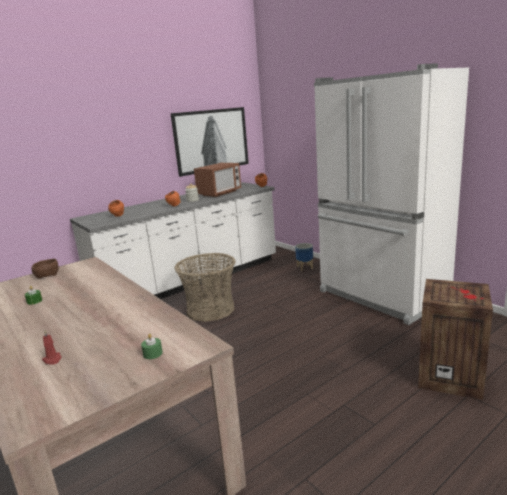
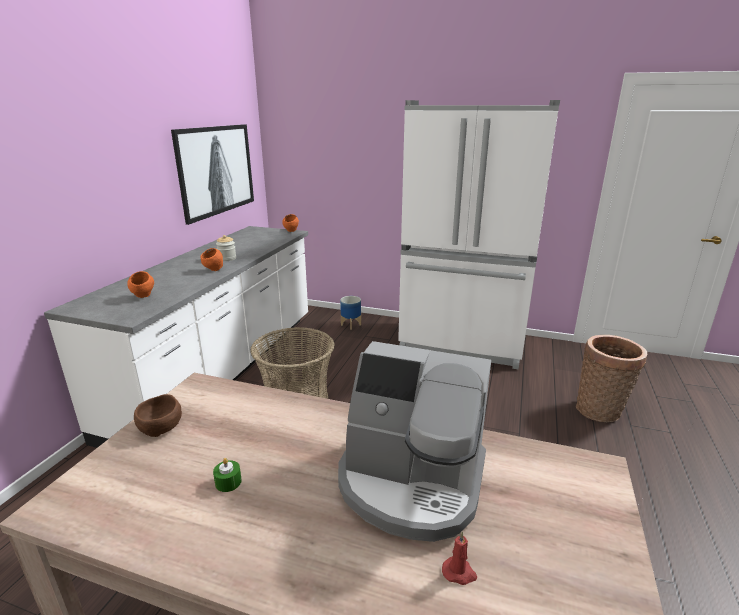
camera: 35 degrees left, 5 degrees up
green candle [141,334,163,359] -> none
microwave [194,163,241,197] -> none
crate [418,279,493,400] -> basket [576,335,647,422]
none -> coffee machine [338,341,491,542]

